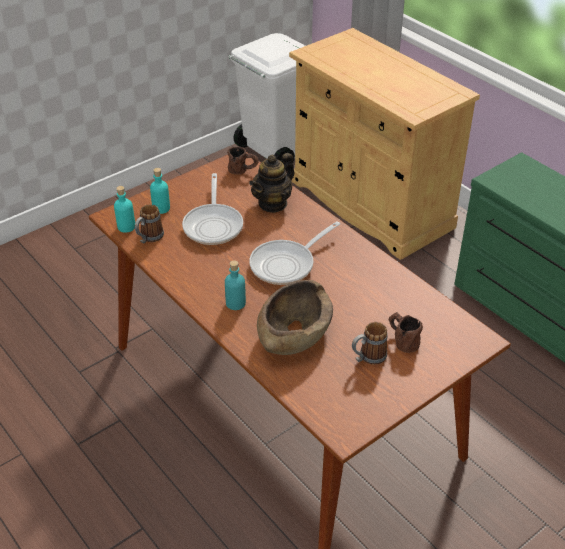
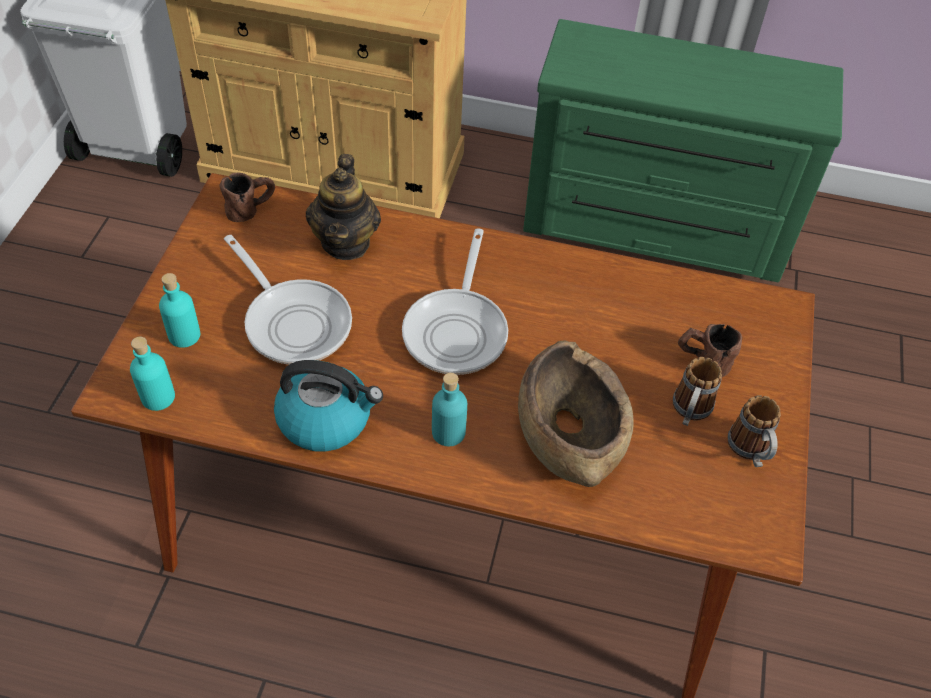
camera: 40 degrees left, 10 degrees up
mug [135,204,164,243] -> mug moved to [727,395,781,467]
none -> kettle [274,360,383,452]

